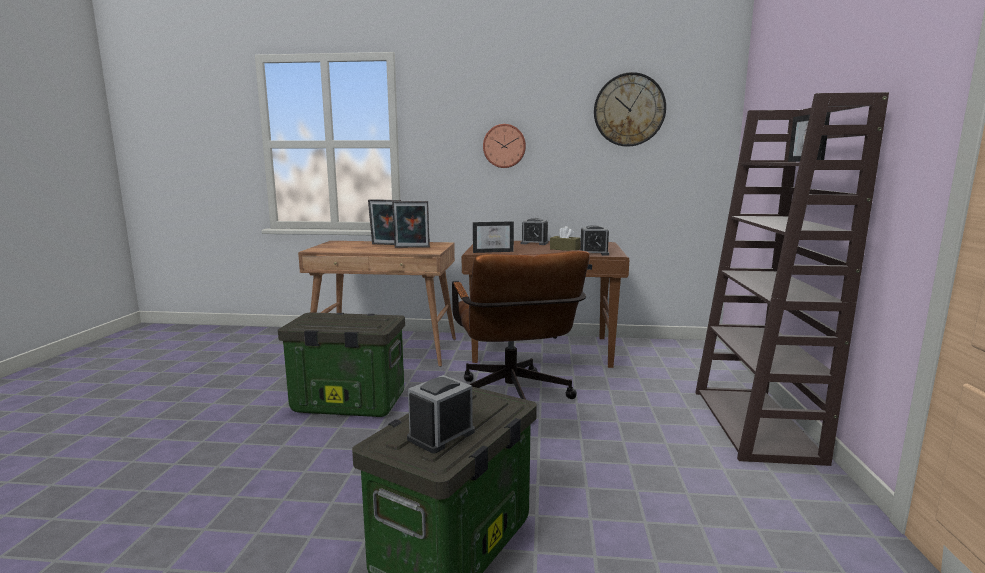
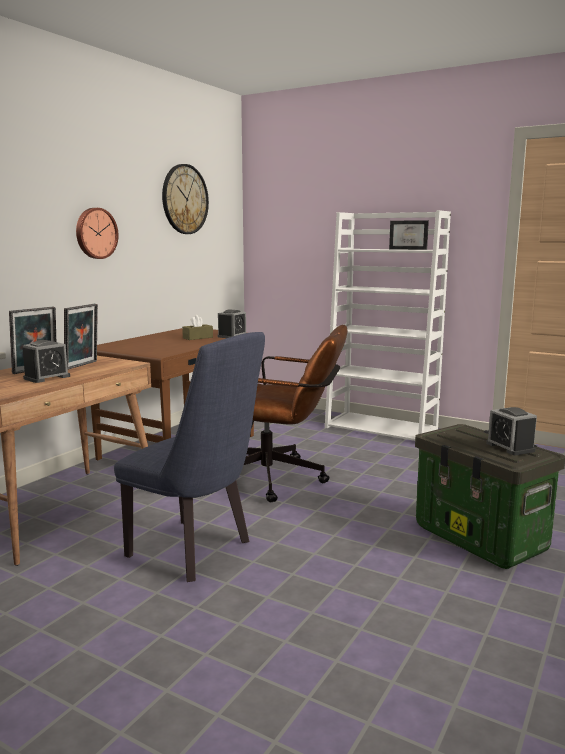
camera: 65 degrees left, 0 degrees up
storage box [278,312,405,417] -> blue chair [114,332,265,582]
picture frame [473,221,514,253] -> none
alarm clock [521,218,549,245] -> alarm clock moved to [22,340,70,383]
brown bookcase [695,92,889,466] -> white bookcase [325,210,451,441]

